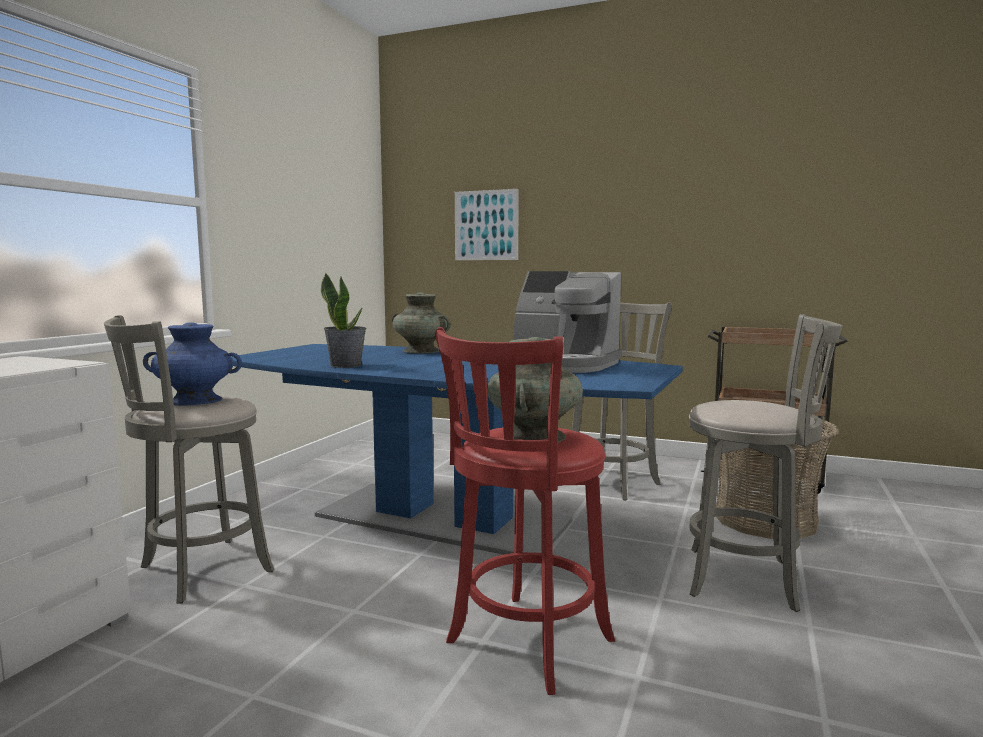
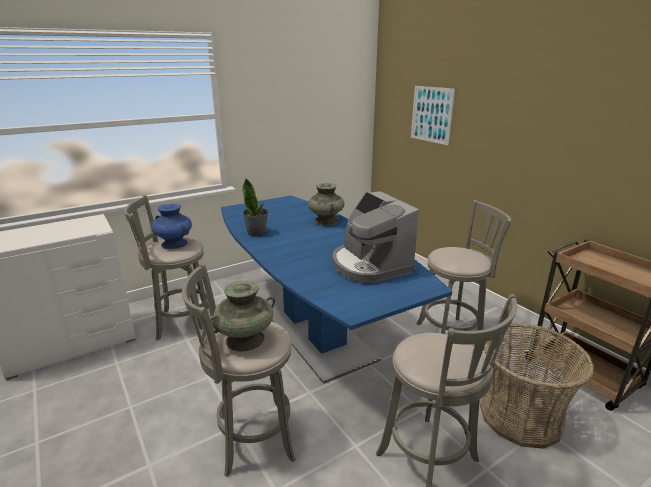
camera: 35 degrees right, 15 degrees up
red stool [435,327,615,695] -> grey stool [182,263,295,477]

